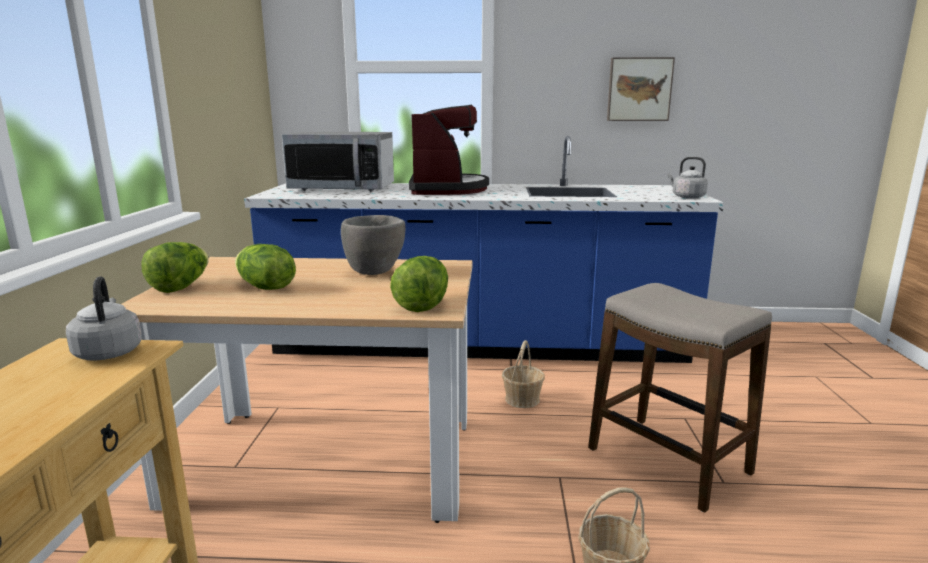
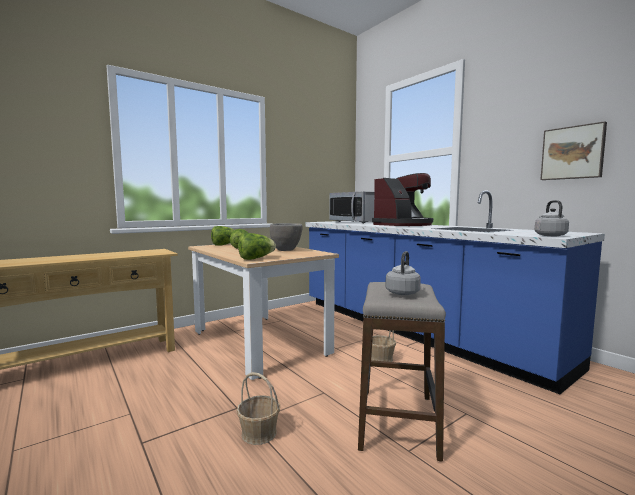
camera: 50 degrees right, 10 degrees down
grey kettle [66,276,142,360] -> grey kettle moved to [385,251,421,295]

